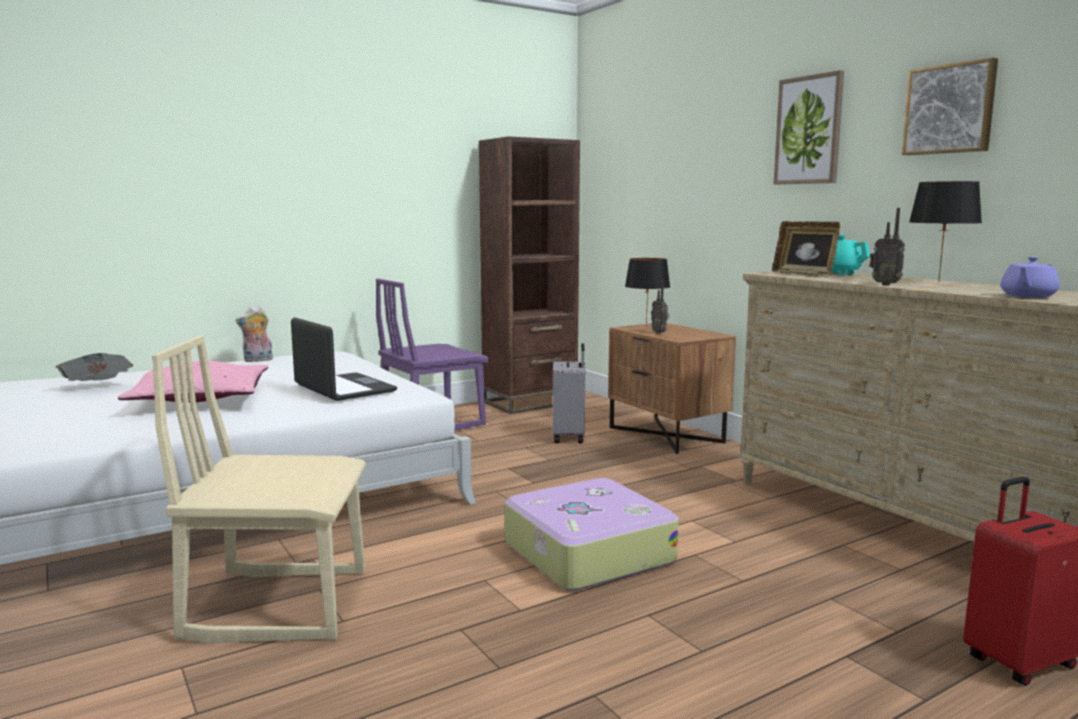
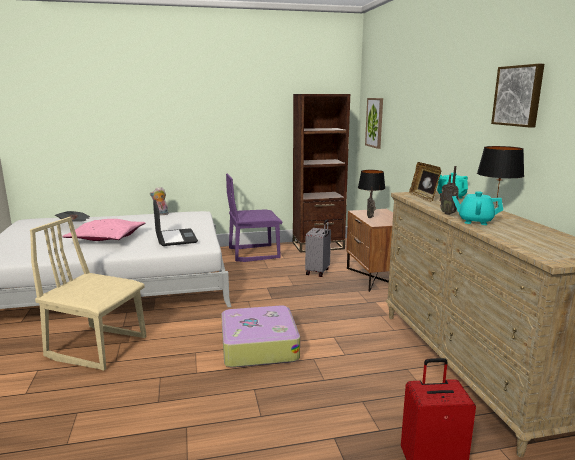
camera: 20 degrees right, 5 degrees up
picture [774,70,844,184] -> picture moved to [365,98,383,149]
purple teapot [1001,256,1060,298] -> none
none -> turquoise teapot [452,191,503,225]

